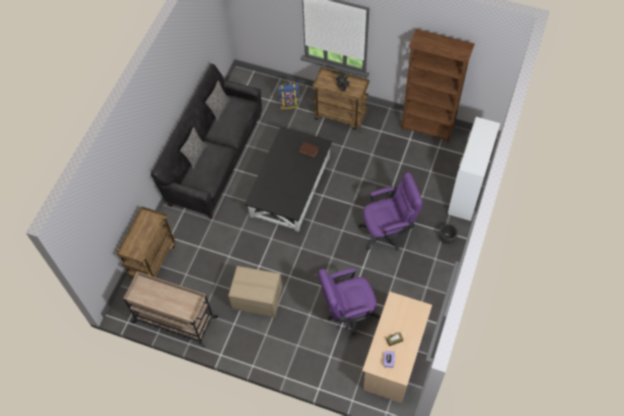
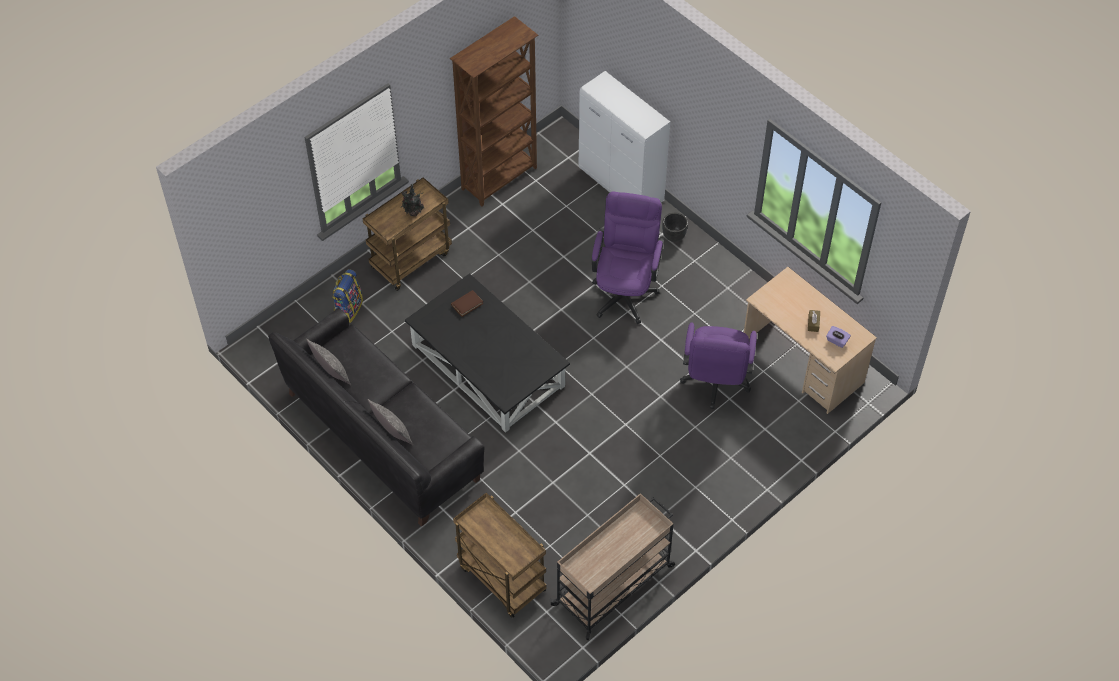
camera: 65 degrees left, 5 degrees down
cardboard box [228,266,282,317] -> none

